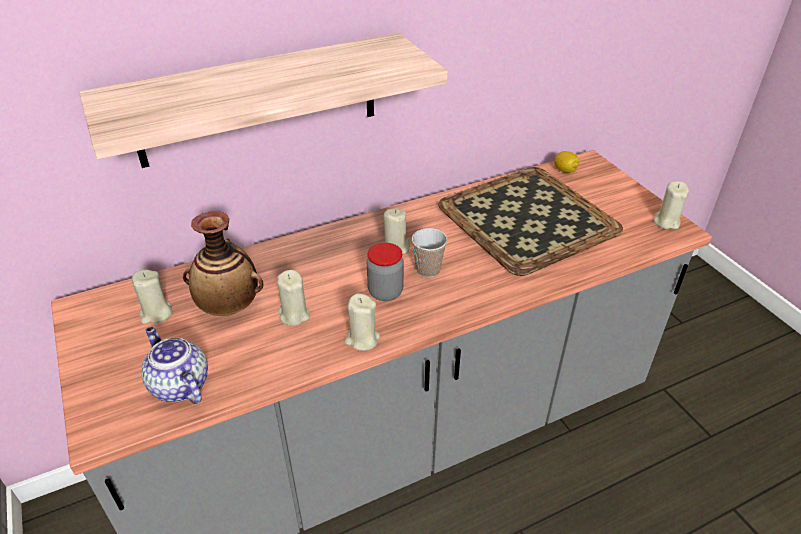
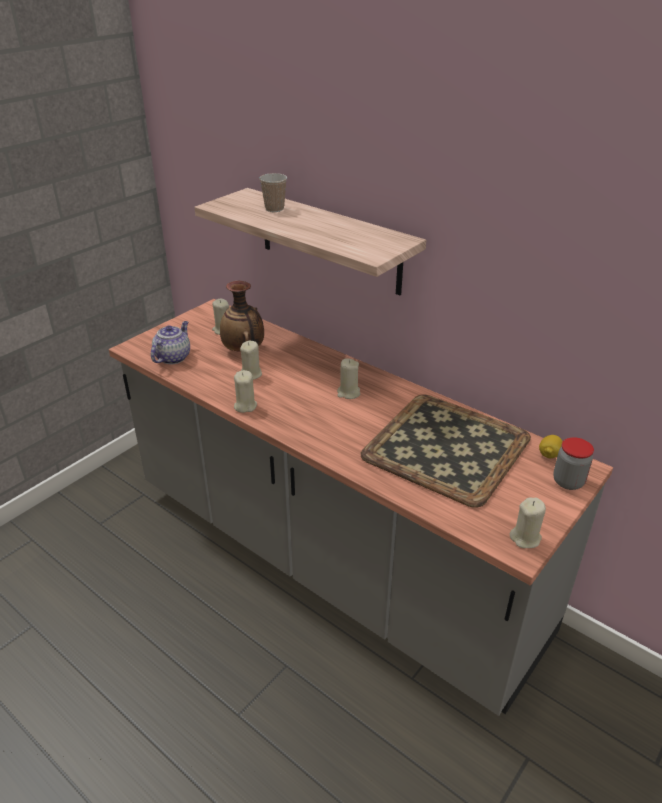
camera: 65 degrees right, 5 degrees down
jar [367,243,404,301] -> jar moved to [553,437,594,490]
cup [412,228,447,278] -> cup moved to [259,173,287,212]

